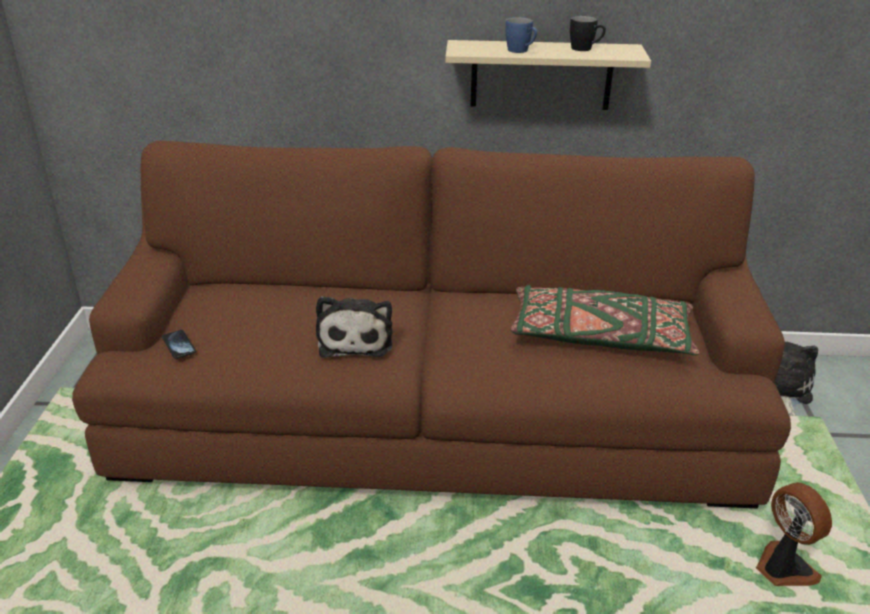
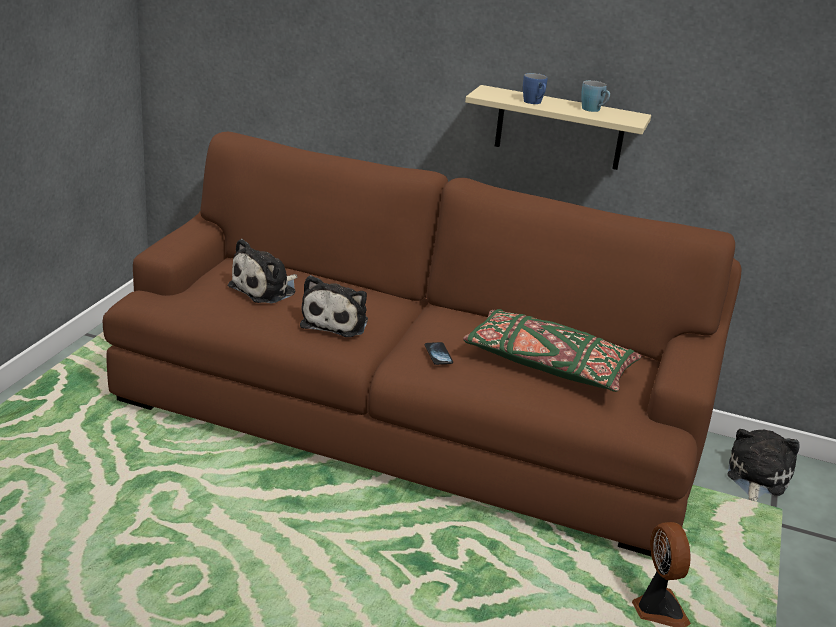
camera: 15 degrees right, 5 degrees down
phone [162,330,196,359] -> phone moved to [425,342,453,365]
black mug [570,16,606,51] -> blue mug [581,80,610,112]
none -> plush toy [228,239,298,303]

